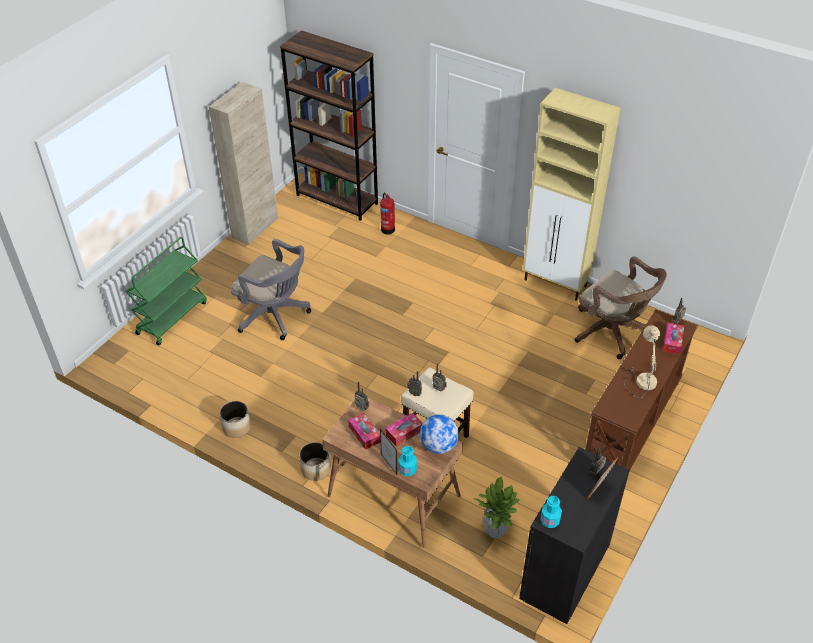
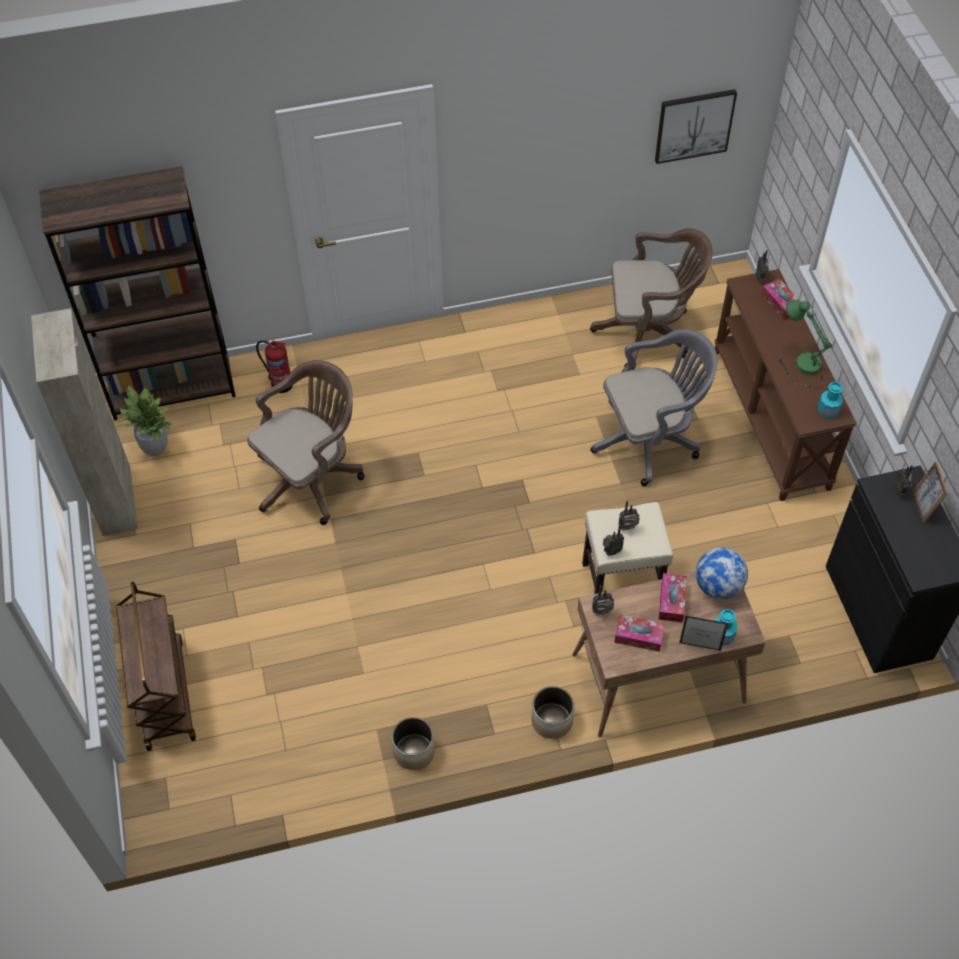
camera: 45 degrees left, 10 degrees up
green cart [125,237,207,345] -> brown cart [116,582,196,751]
grey office chair [231,239,311,340] -> grey office chair moved to [591,329,718,486]
potted plant [473,476,520,538] -> potted plant moved to [118,386,172,456]
beige cabinet [523,88,621,301] -> none
turquoise bottle [540,496,562,528] -> turquoise bottle moved to [818,382,843,418]
beige table lamp [624,325,660,398] -> green table lamp [779,300,833,388]
none -> brown office chair [247,360,365,525]
none -> picture [655,89,737,164]

